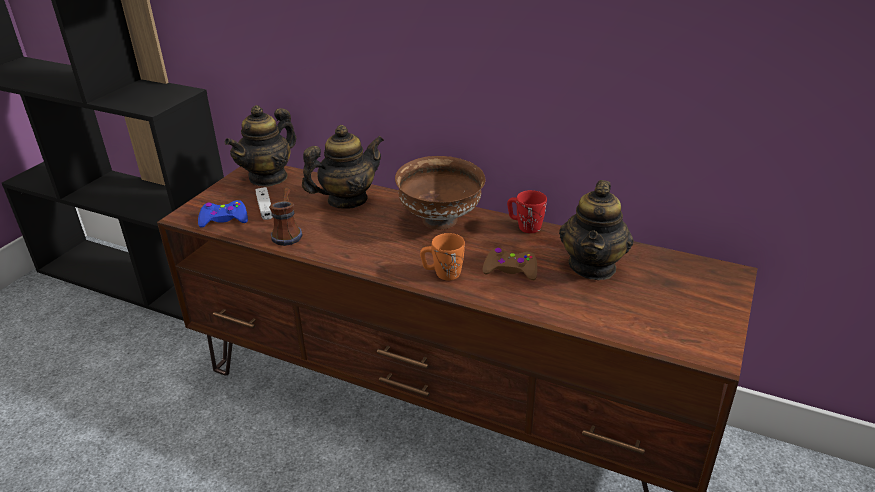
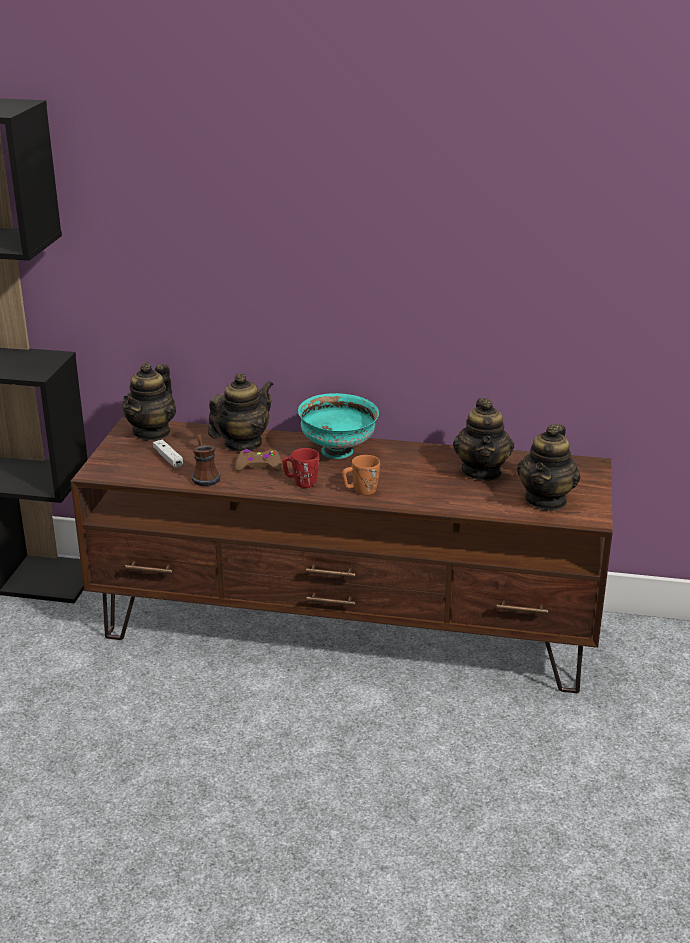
camera: 15 degrees left, 5 degrees down
blue game controller [198,200,248,228] -> none
brown bowl [395,156,486,230] -> turquoise bowl [298,393,379,459]
brown game controller [483,248,537,280] -> brown game controller moved to [235,449,281,471]
red mug [507,190,547,233] -> red mug moved to [282,448,319,488]
none -> teapot [517,424,580,510]

